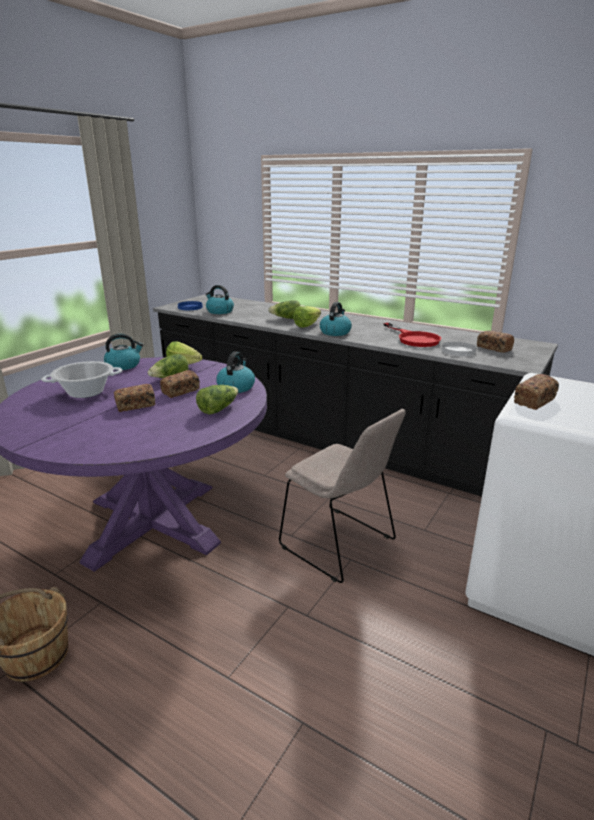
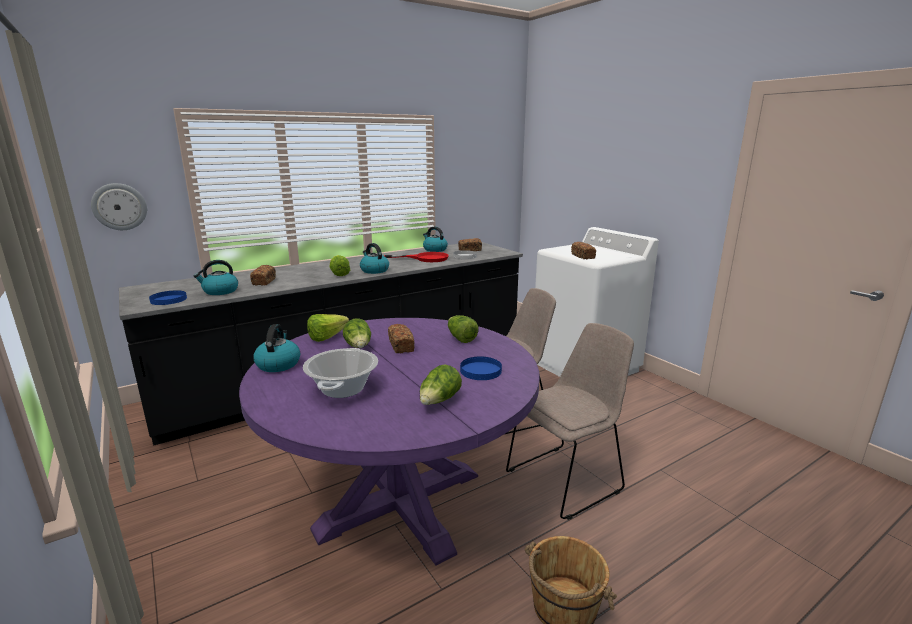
camera: 65 degrees left, 5 degrees down
bread [114,384,155,412] -> bread moved to [250,265,276,286]
kettle [216,352,255,393] -> kettle moved to [423,227,448,252]
lettuce [268,300,300,319] -> lettuce moved to [420,365,462,405]
none -> wall clock [91,183,147,230]
none -> blue plate [460,356,502,380]
none -> beige chair [506,323,634,520]

